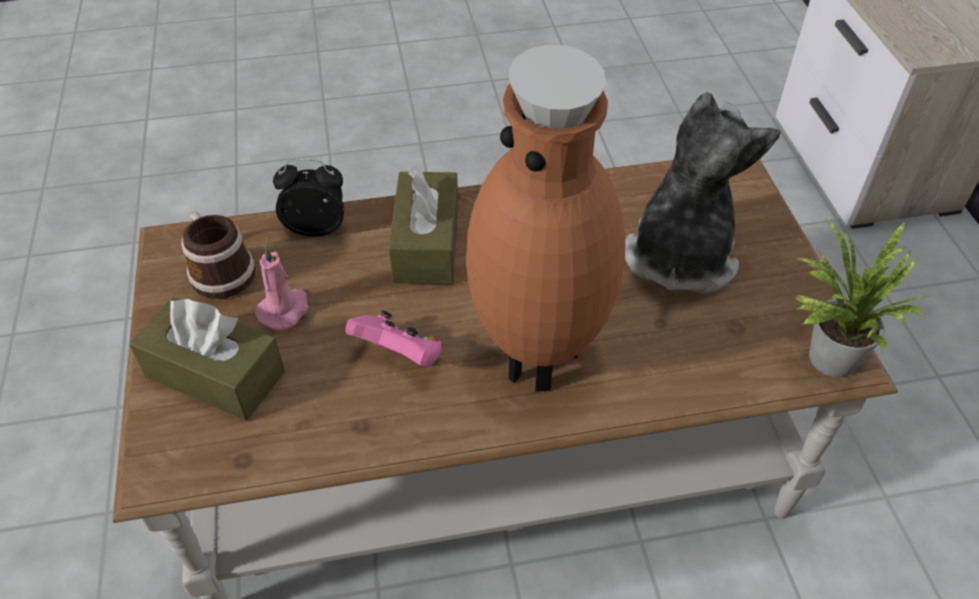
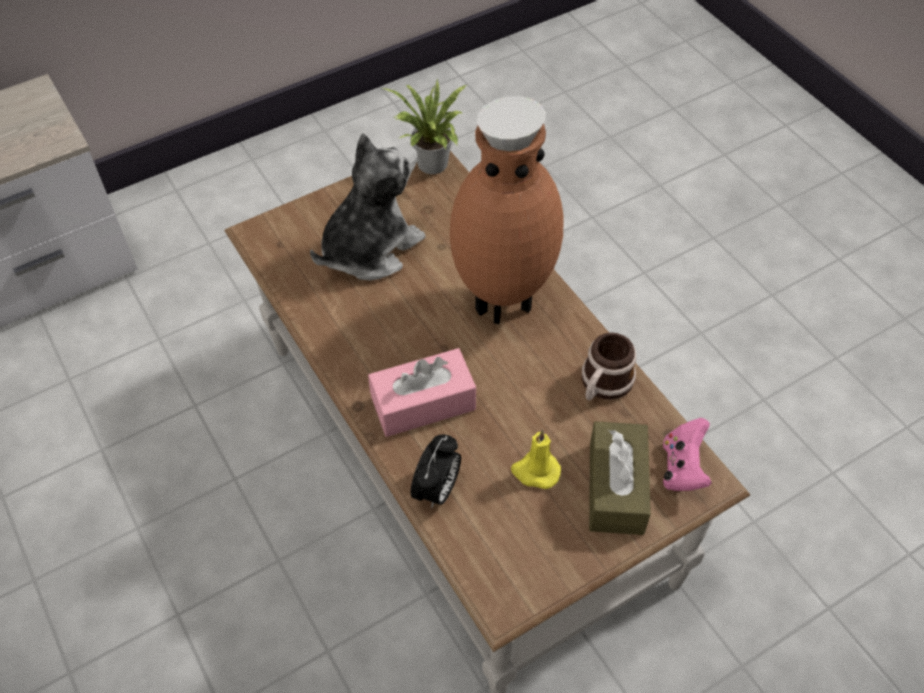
camera: 110 degrees left, 5 degrees up
mug [181,212,255,299] -> mug moved to [582,333,636,400]
pink candle [255,244,309,331] -> yellow candle [511,430,561,489]
alarm clock [273,159,344,237] -> alarm clock turned 135 degrees counterclockwise [411,435,461,508]
pink game controller [345,310,442,366] -> pink game controller moved to [663,418,712,491]
brown tissue box [389,166,458,284] -> pink tissue box [368,348,476,437]
plush toy [625,92,781,294] -> plush toy turned 135 degrees clockwise [310,133,425,281]

